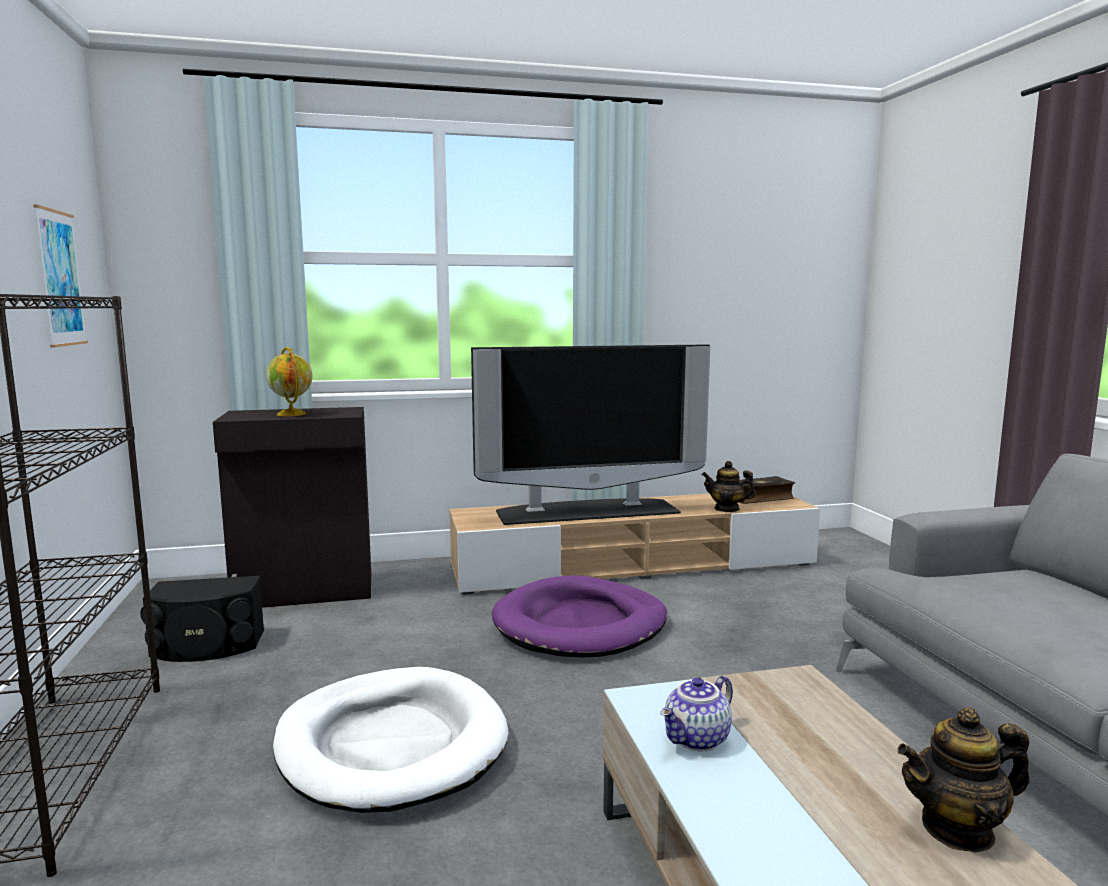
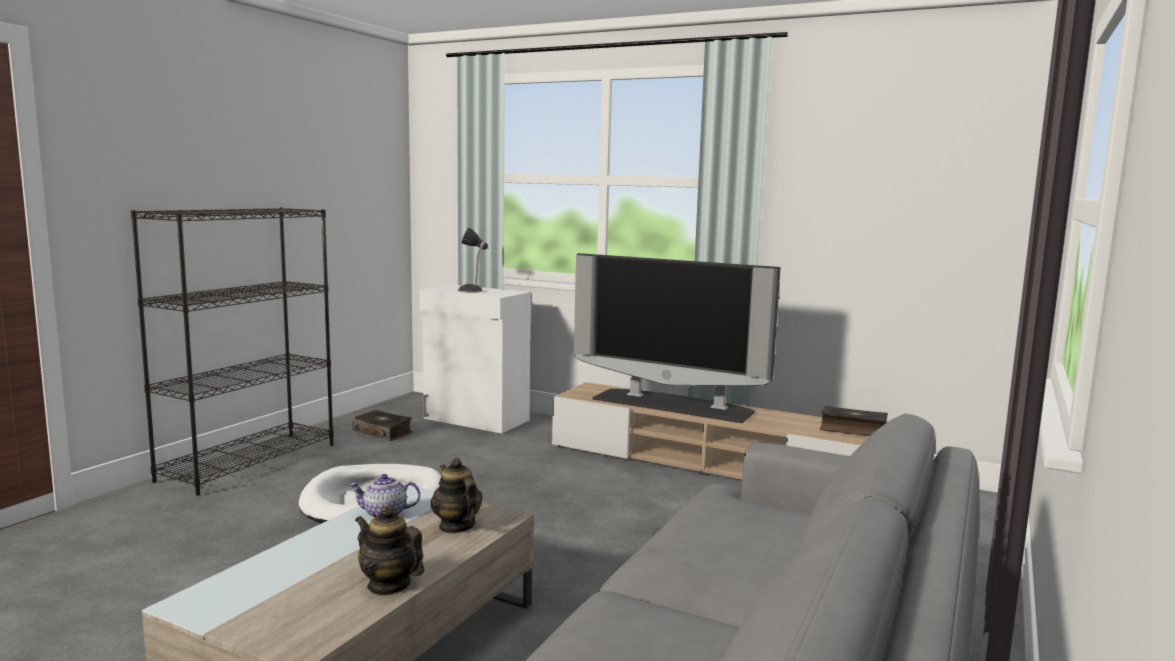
camera: 40 degrees right, 0 degrees up
picture [34,205,88,347] -> none
black speaker [140,576,264,662] -> book [352,410,413,441]
black cabinet [213,407,371,608] -> white cabinet [419,285,531,433]
globe [266,347,313,416] -> table lamp [458,228,489,293]
purple dog bed [492,575,667,657] -> none
teapot [701,461,756,512] -> teapot moved to [431,458,482,533]

